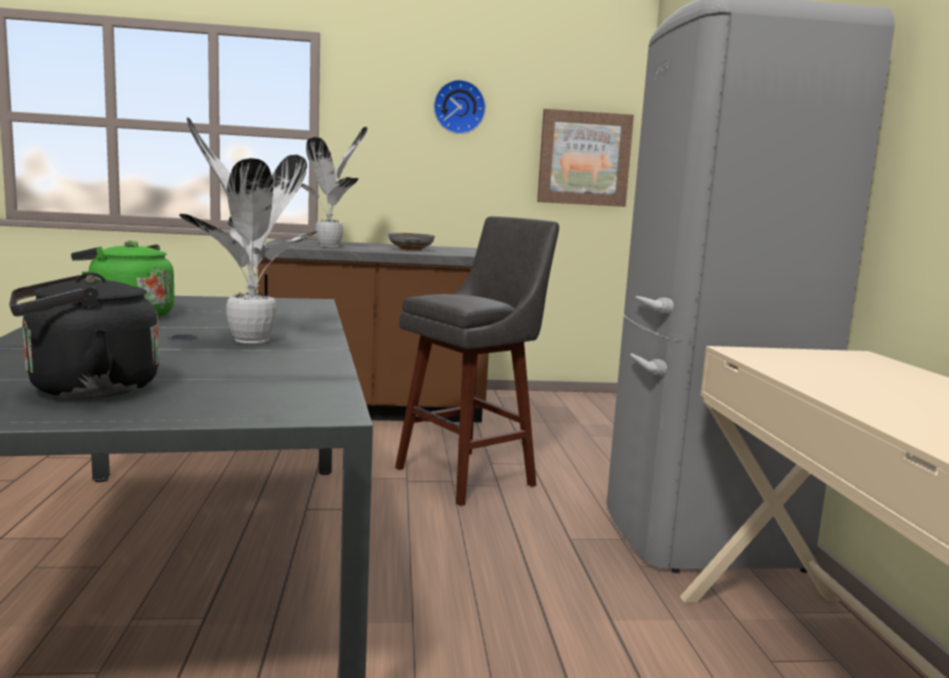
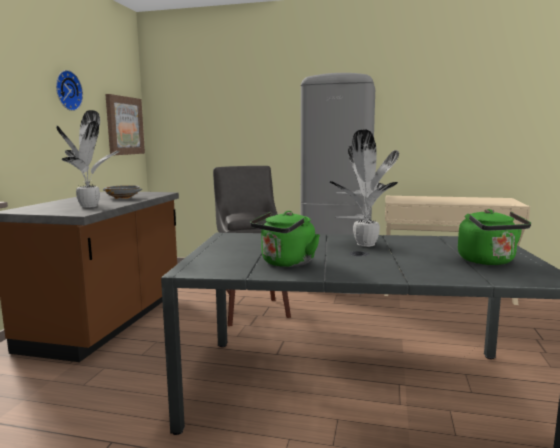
camera: 70 degrees left, 0 degrees up
black kettle [9,272,159,398] -> green kettle [458,209,531,265]

